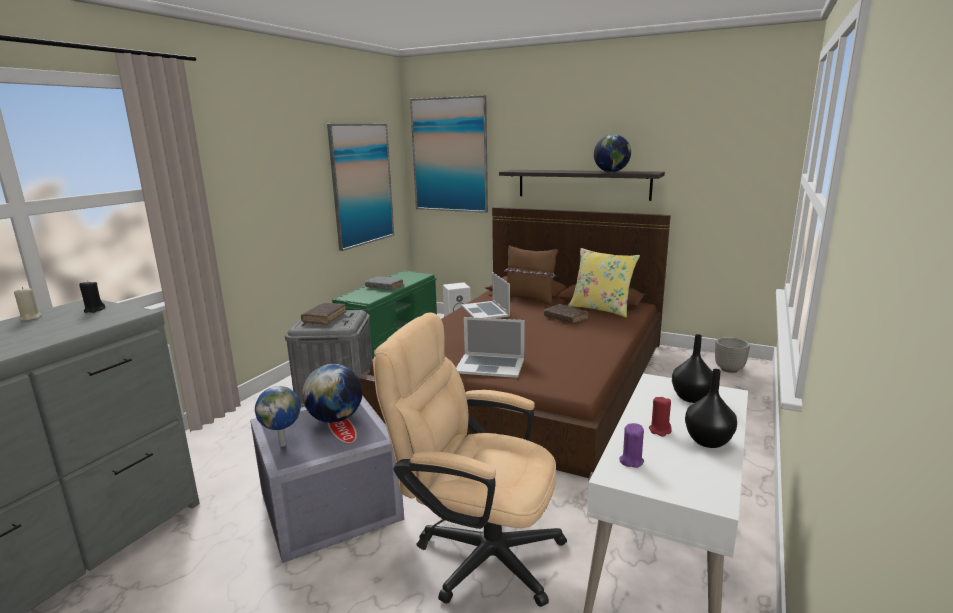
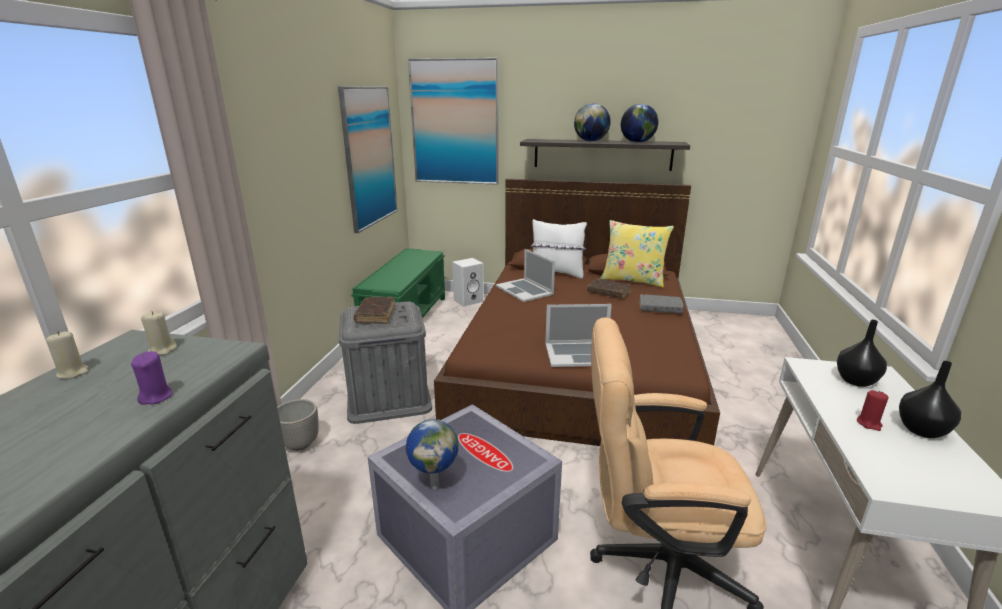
camera: 15 degrees left, 5 degrees up
black candle [79,280,105,313] -> beige candle [141,311,177,355]
globe [302,364,362,423] -> globe moved to [574,103,611,142]
grey book [365,276,404,290] -> grey book moved to [640,294,684,314]
brown pillow [504,245,558,305] -> white pillow [531,219,587,279]
purple candle [619,423,644,468] -> purple candle moved to [131,351,172,405]
planter [715,337,750,373] -> planter moved to [277,399,319,451]

